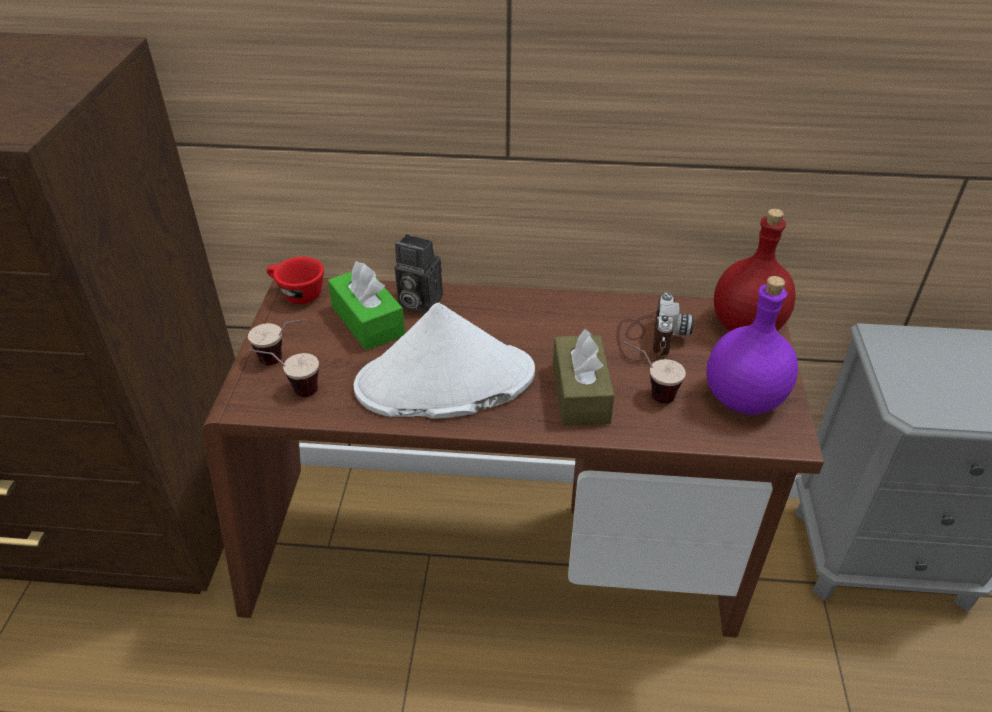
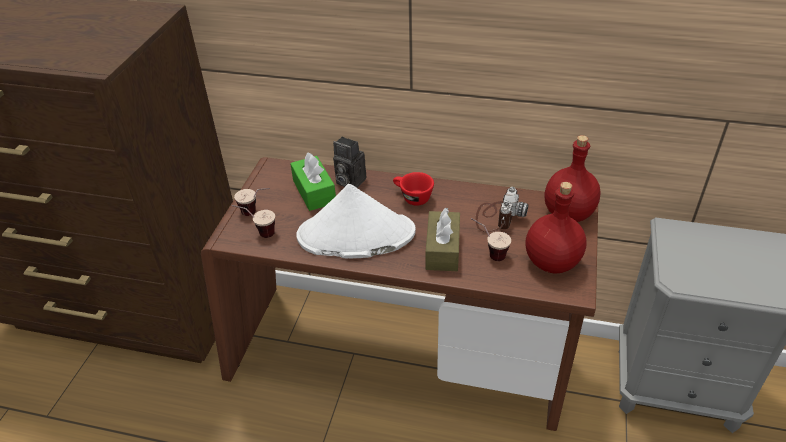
camera: 10 degrees right, 0 degrees up
red cup [266,257,324,304] -> red cup moved to [393,172,434,206]
purple bottle [706,276,798,415] -> red bottle [525,182,587,274]

